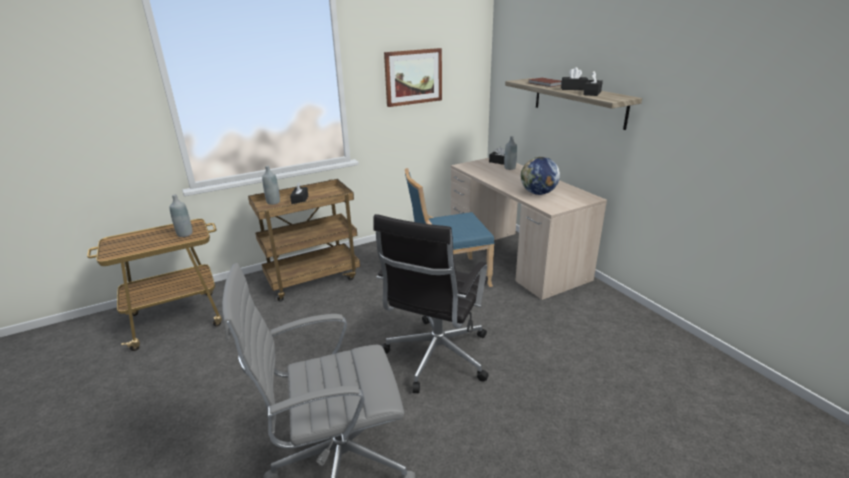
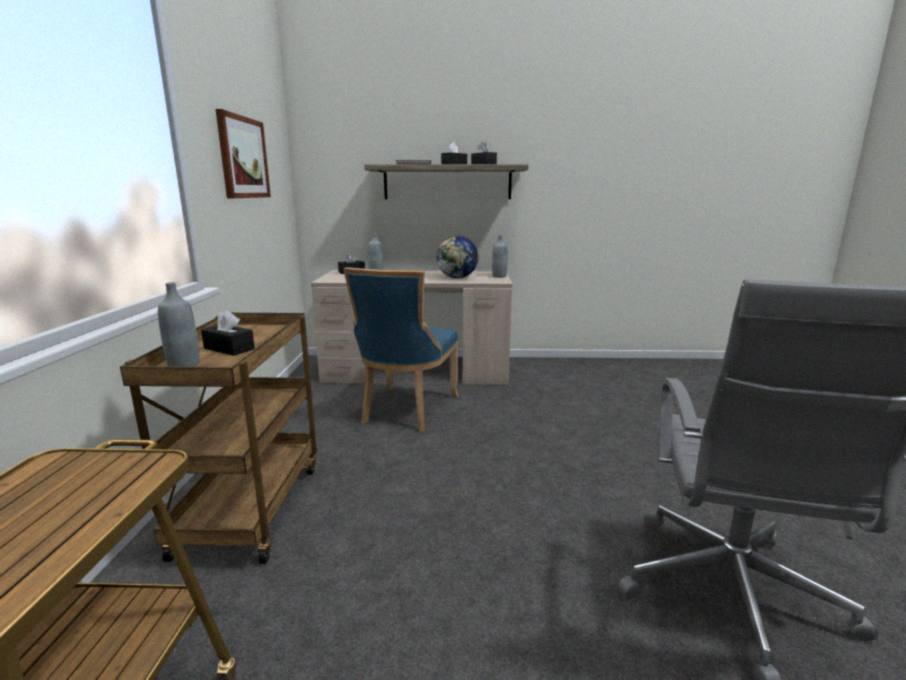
camera: 60 degrees left, 10 degrees down
grey bottle [170,194,192,237] -> grey bottle moved to [492,235,508,278]
black office chair [374,214,489,393] -> none

